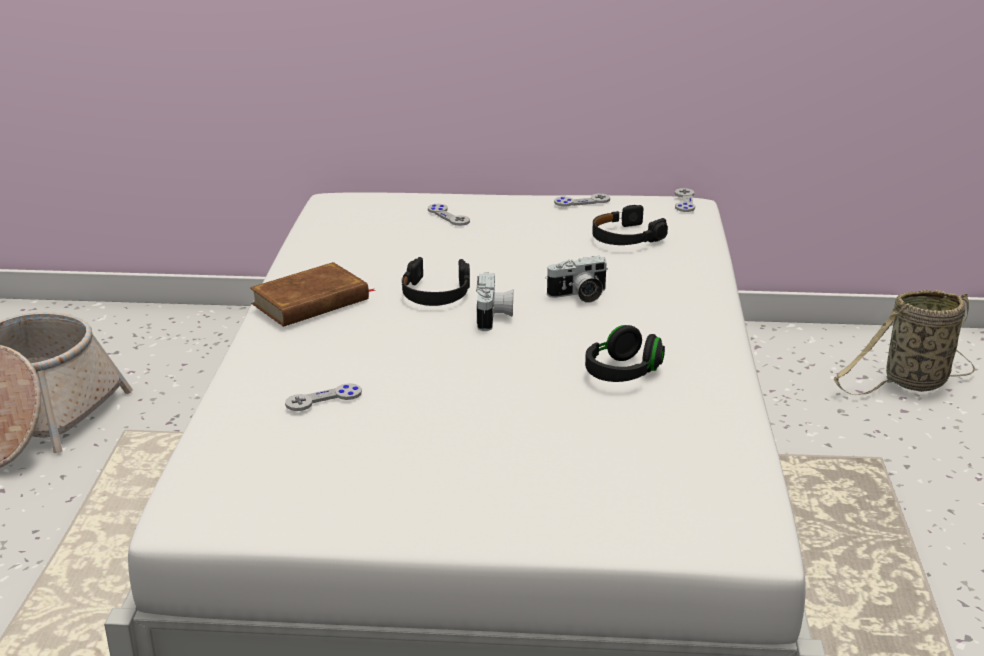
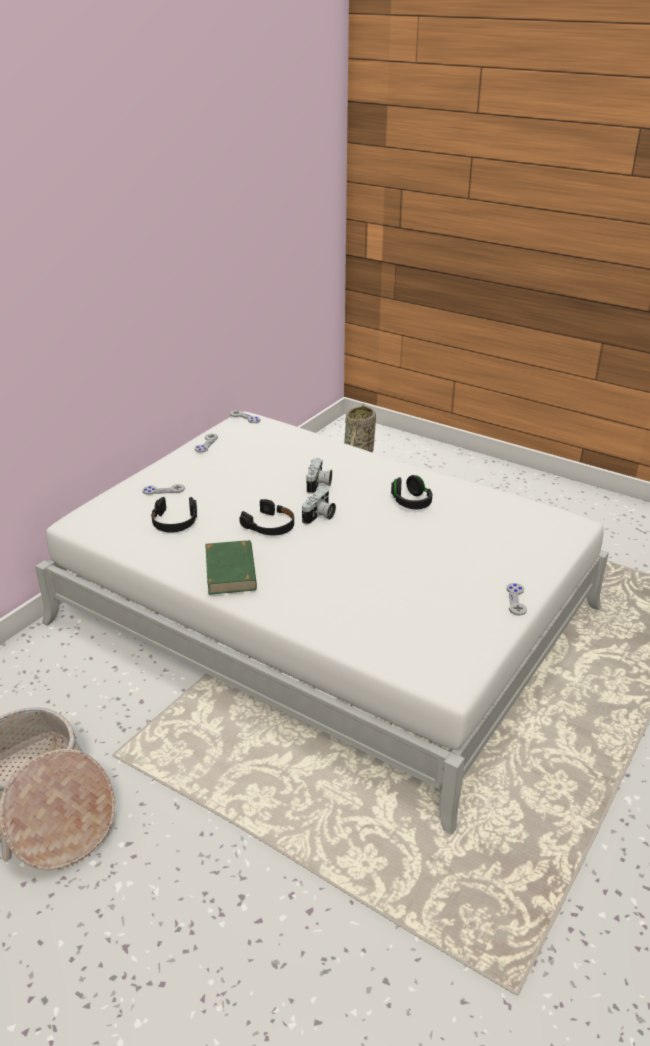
camera: 60 degrees left, 5 degrees up
brown book [250,262,376,327] -> green book [205,540,257,595]
grey game controller [285,383,362,411] -> grey game controller moved to [507,583,527,616]
camera [476,272,513,331] -> camera turned 90 degrees clockwise [302,488,336,525]
black headphones [592,205,668,245] -> black headphones moved to [151,497,197,533]

